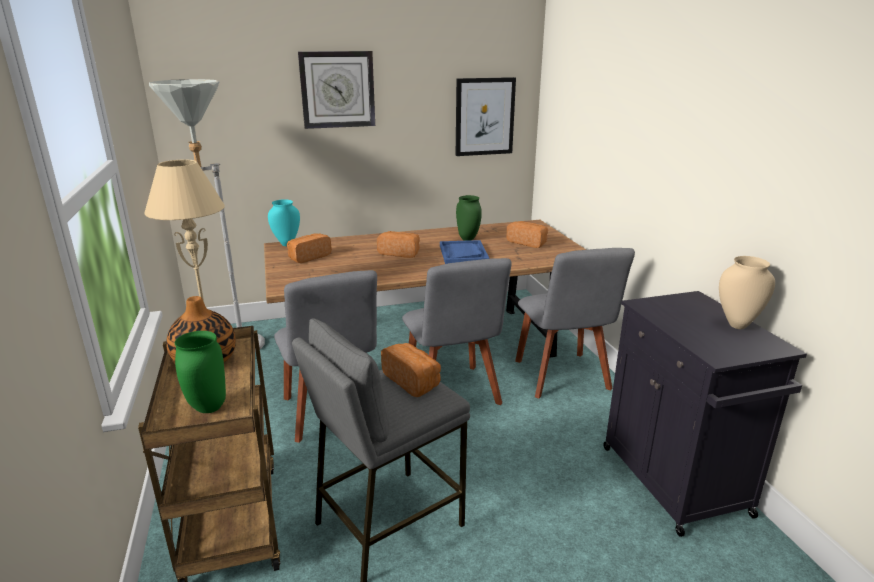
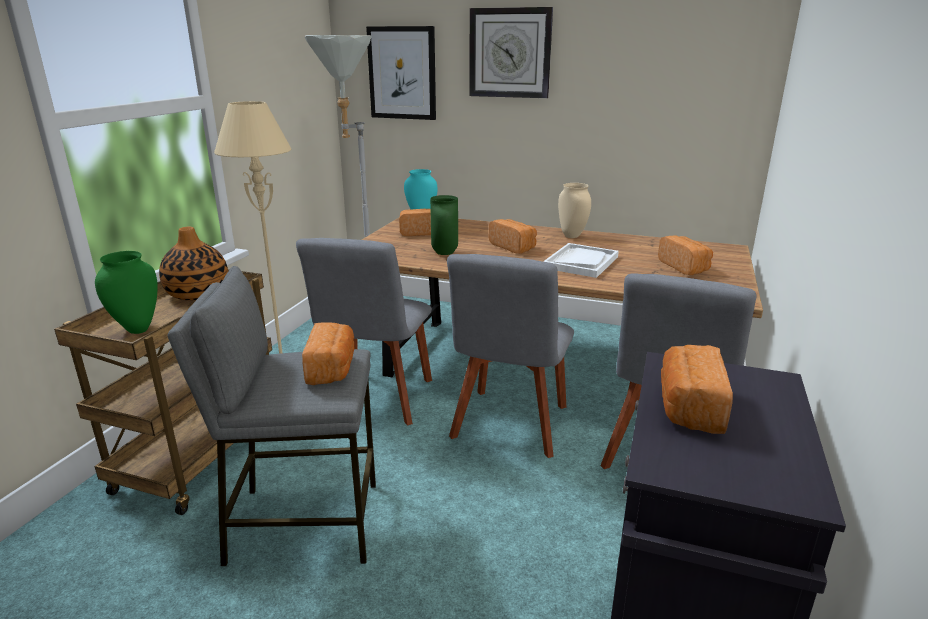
camera: 35 degrees right, 0 degrees up
blue tray [440,240,489,264] -> white tray [543,243,619,278]
picture [456,77,516,156] -> picture moved to [366,26,436,120]
green vase [456,195,482,241] -> green vase moved to [430,195,458,255]
beige vase [719,256,775,329] -> beige vase moved to [558,183,591,238]
none -> bread [661,345,733,434]

